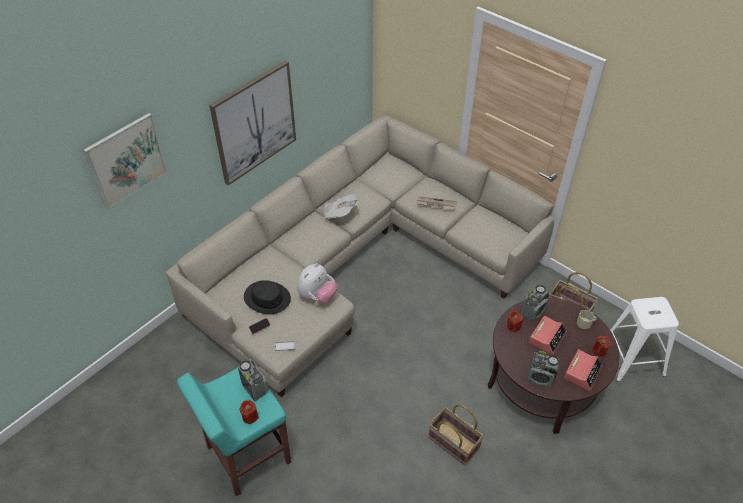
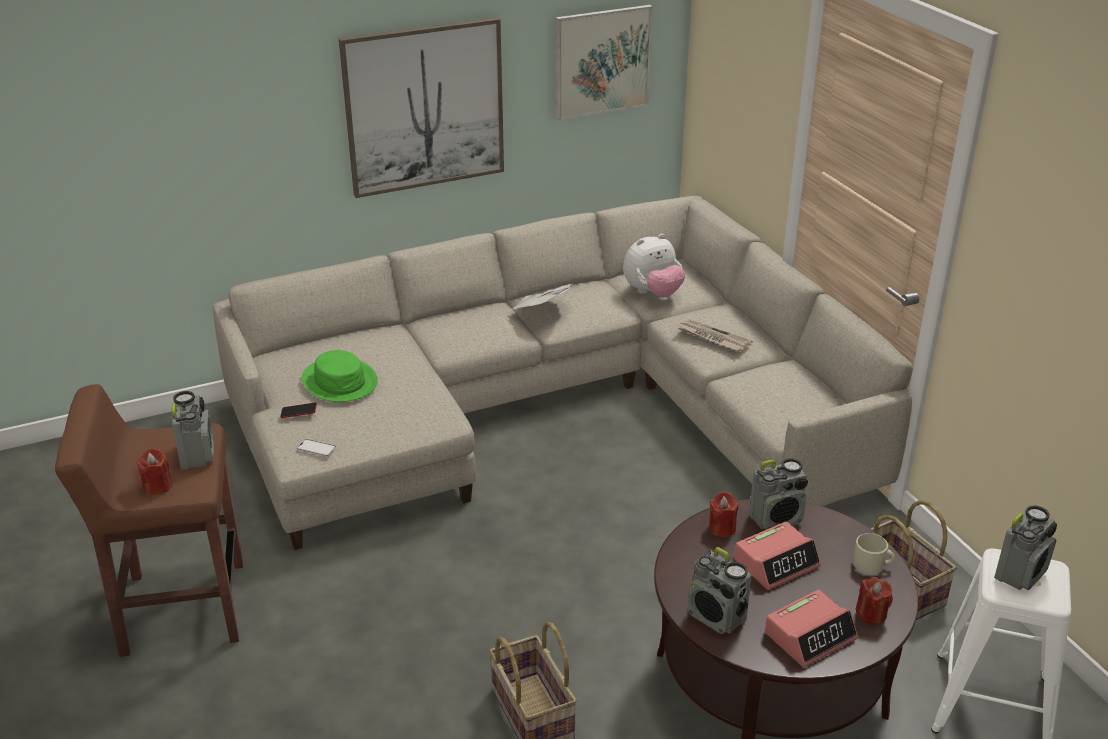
camera: 25 degrees right, 15 degrees down
picture [83,113,167,209] -> picture moved to [555,5,653,120]
turquoise stool [177,368,291,497] -> brown stool [55,384,243,657]
black hat [244,280,291,314] -> green hat [302,350,378,402]
plush toy [297,263,338,303] -> plush toy moved to [623,234,685,298]
none -> radio [994,505,1057,590]

